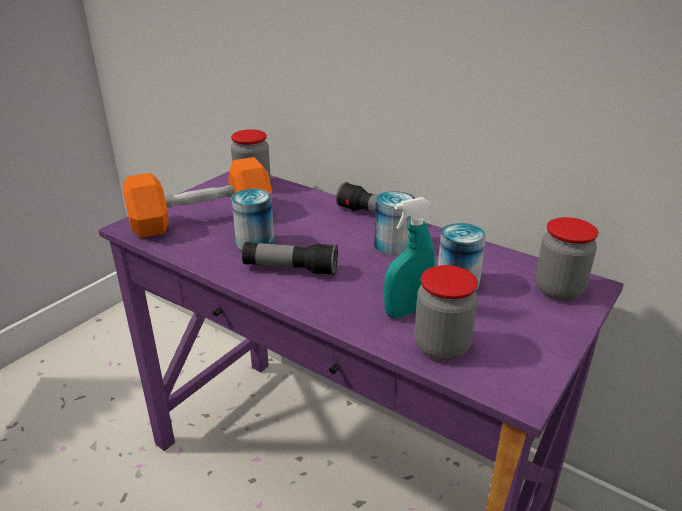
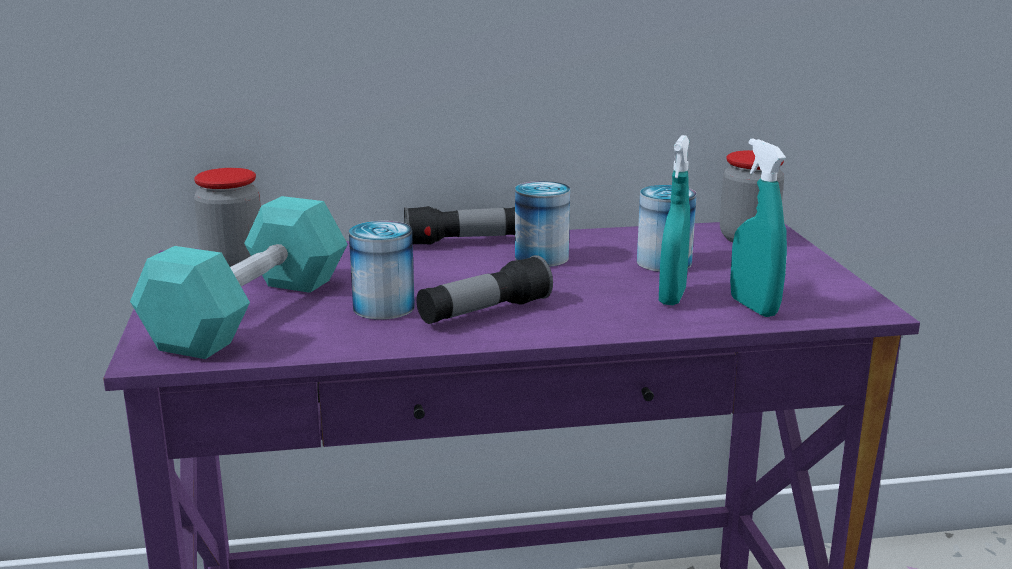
camera: 45 degrees left, 10 degrees down
orange dumbbell [123,157,272,238] -> turquoise dumbbell [130,196,348,359]
jar [415,265,478,361] -> turquoise spray bottle [730,139,787,317]

